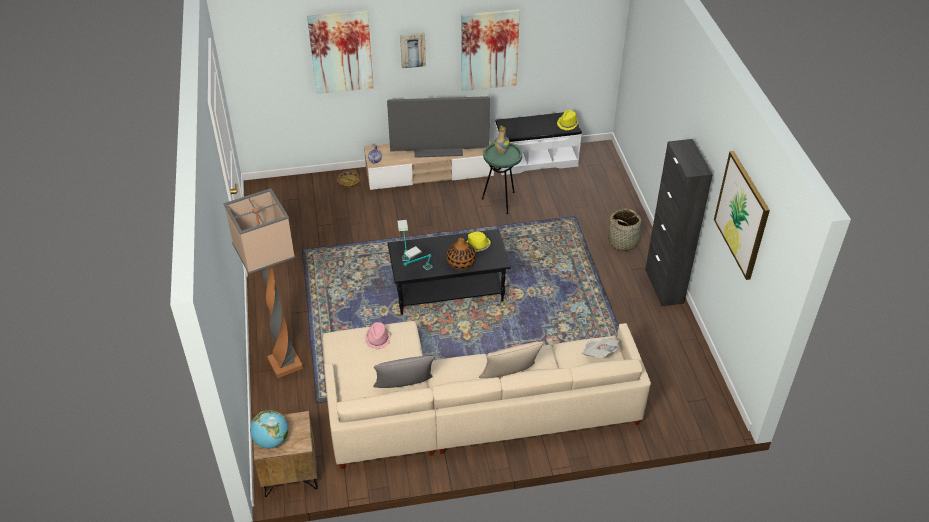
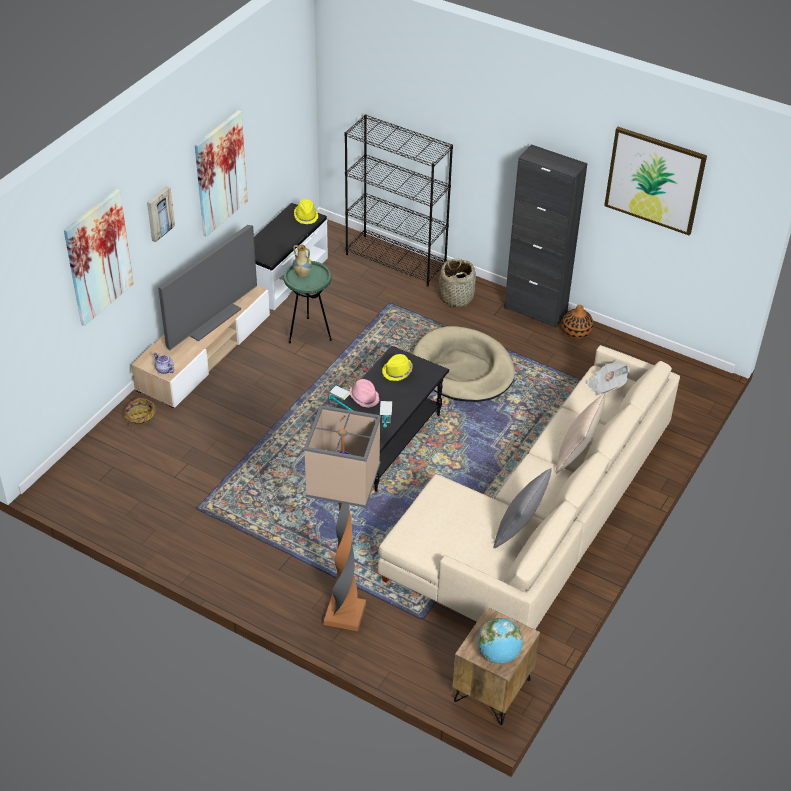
camera: 50 degrees left, 0 degrees up
pink hat [365,322,391,349] -> pink hat moved to [350,379,380,408]
vase [447,238,476,270] -> vase moved to [562,305,593,339]
none -> black bookcase [344,114,453,287]
none -> beige dog bed [413,326,515,402]

